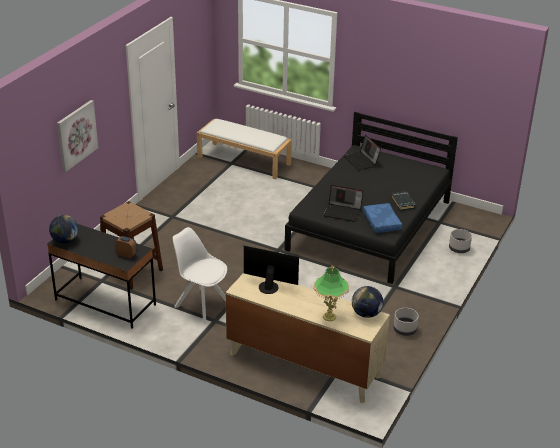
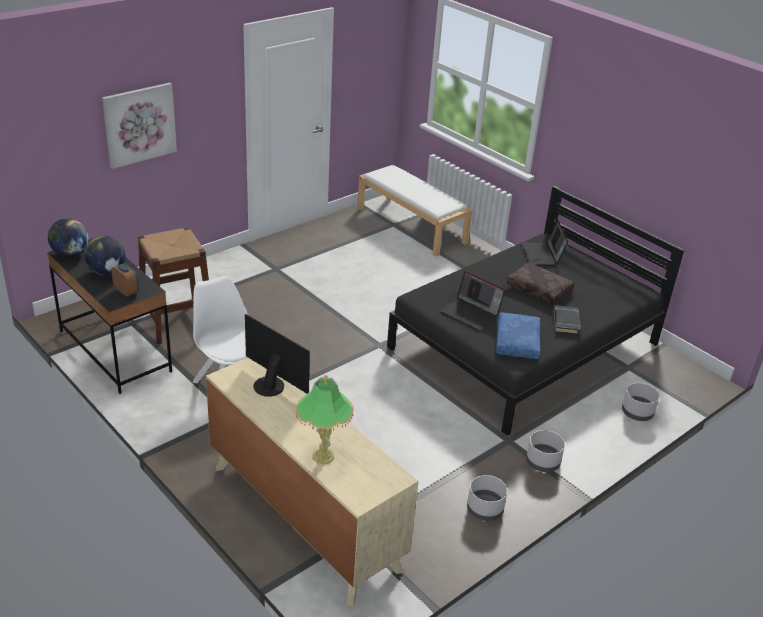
camera: 20 degrees right, 0 degrees up
globe [352,286,383,318] -> globe moved to [84,236,126,276]
none -> brown pillow [507,263,574,305]
none -> grey planter [526,430,565,472]

